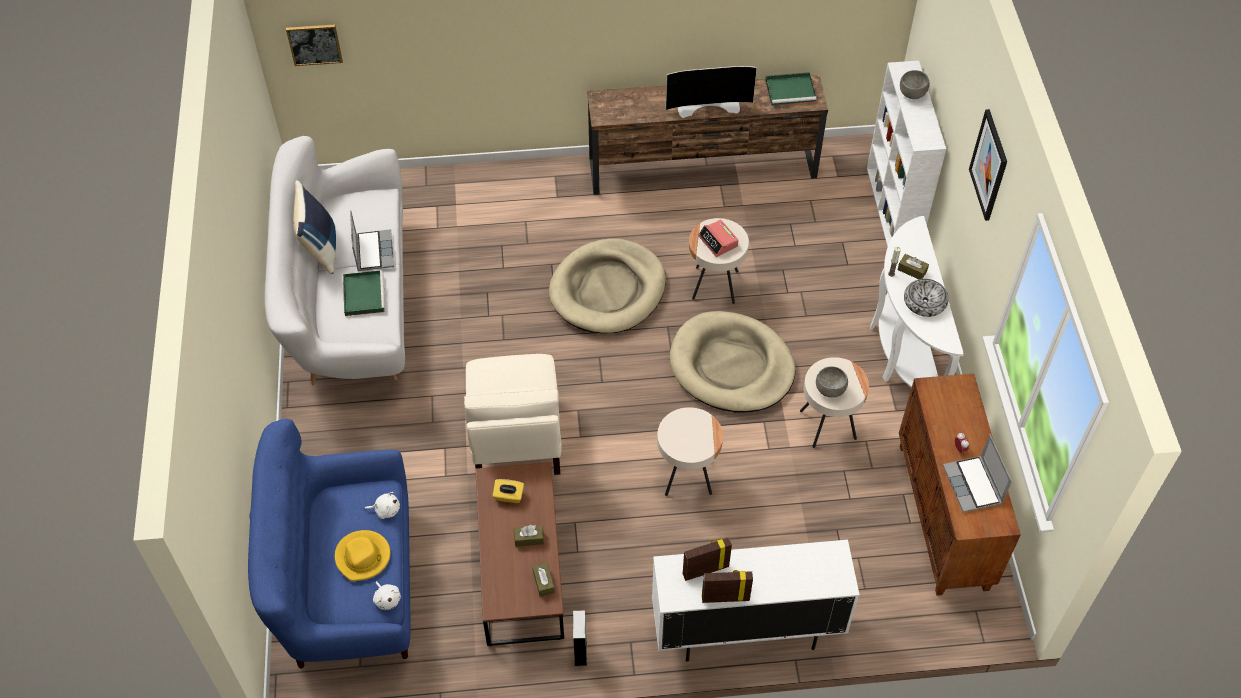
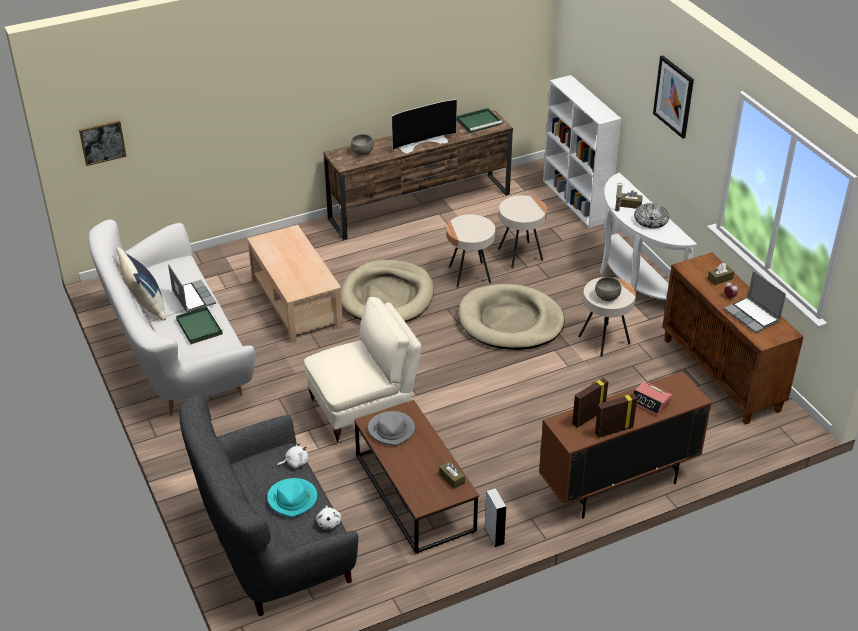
camera: 20 degrees left, 15 degrees down
blue sofa [248,418,411,668] -> grey sofa [180,394,358,616]
yellow hat [335,530,390,581] -> turquoise hat [267,478,317,517]
white plush toy [373,581,401,610] -> white plush toy turned 45 degrees clockwise [316,506,341,529]
beige armchair [464,354,562,475] -> beige armchair turned 90 degrees counterclockwise [304,297,422,443]
yellow tissue box [493,479,524,503] -> grey hat [368,411,415,446]
brown tissue box [514,525,544,547] -> brown tissue box moved to [708,263,734,285]
white cabinet [652,540,860,662] -> brown cabinet [539,372,712,519]
beige side table [657,407,723,496] -> beige side table moved to [498,195,547,268]
alarm clock [698,219,739,257] -> alarm clock moved to [632,381,672,416]
grey bowl [900,70,930,99] -> grey bowl moved to [351,134,374,155]
none -> beige coffee table [247,225,343,343]

